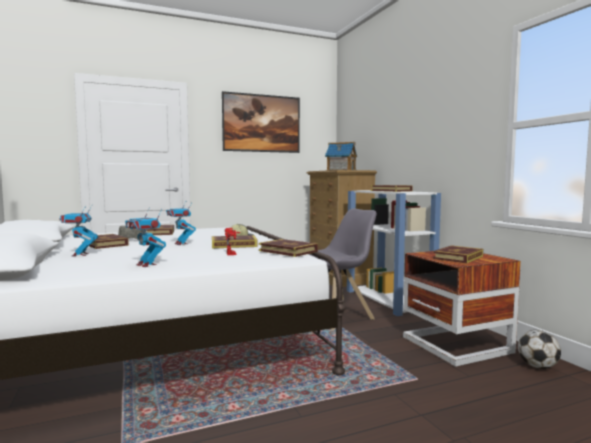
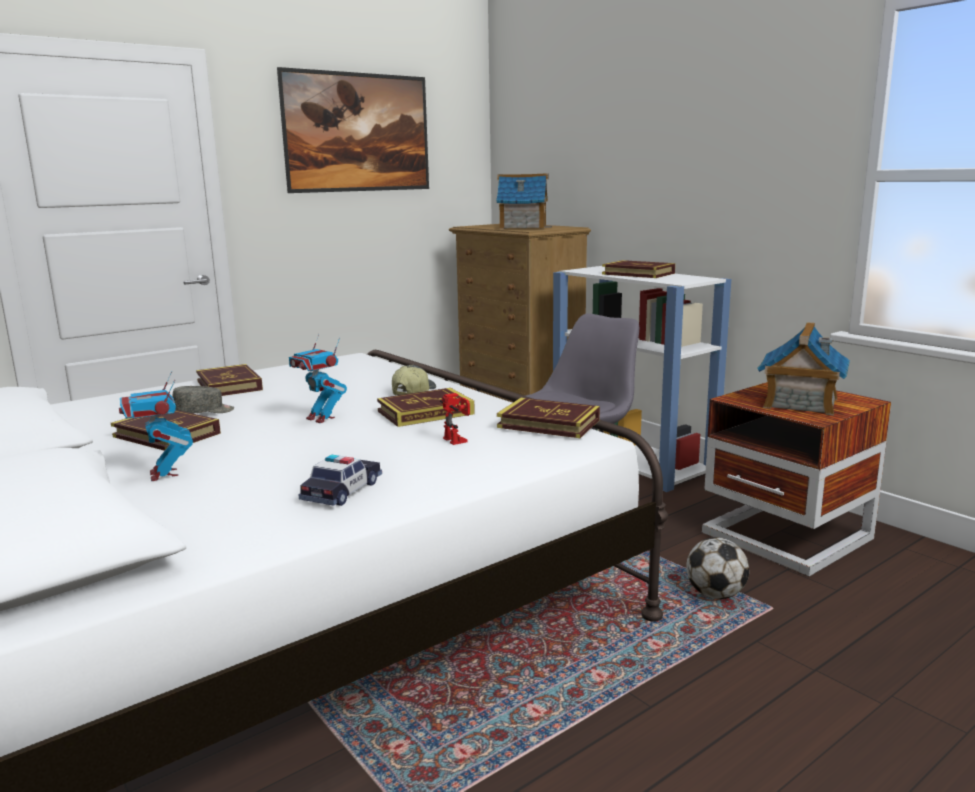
camera: 15 degrees left, 10 degrees up
toy robot [125,209,166,267] -> toy car [299,454,382,506]
book [433,245,483,263] -> toy house [757,322,850,416]
football [518,330,561,369] -> football moved to [686,537,749,599]

